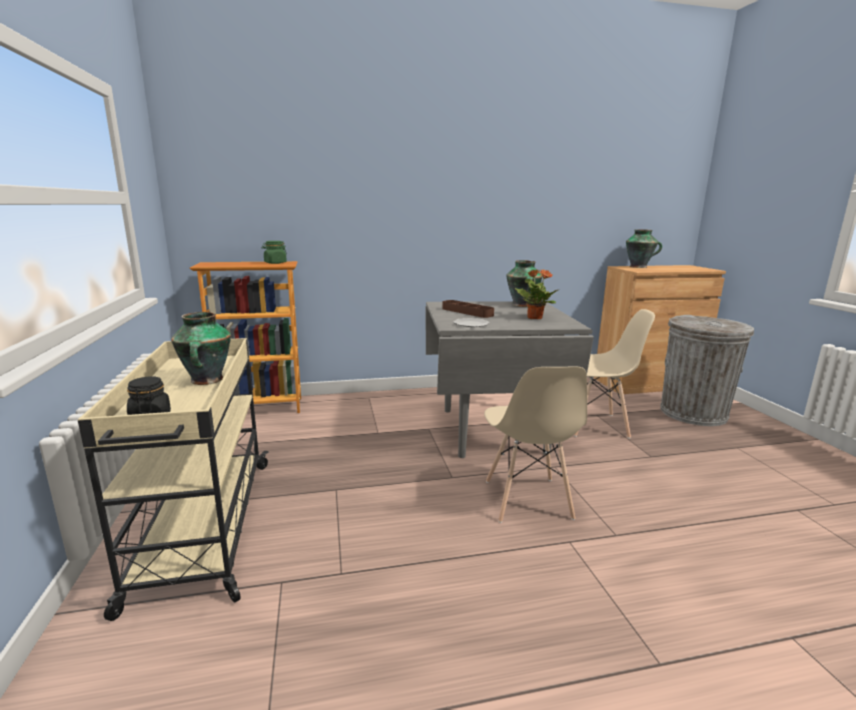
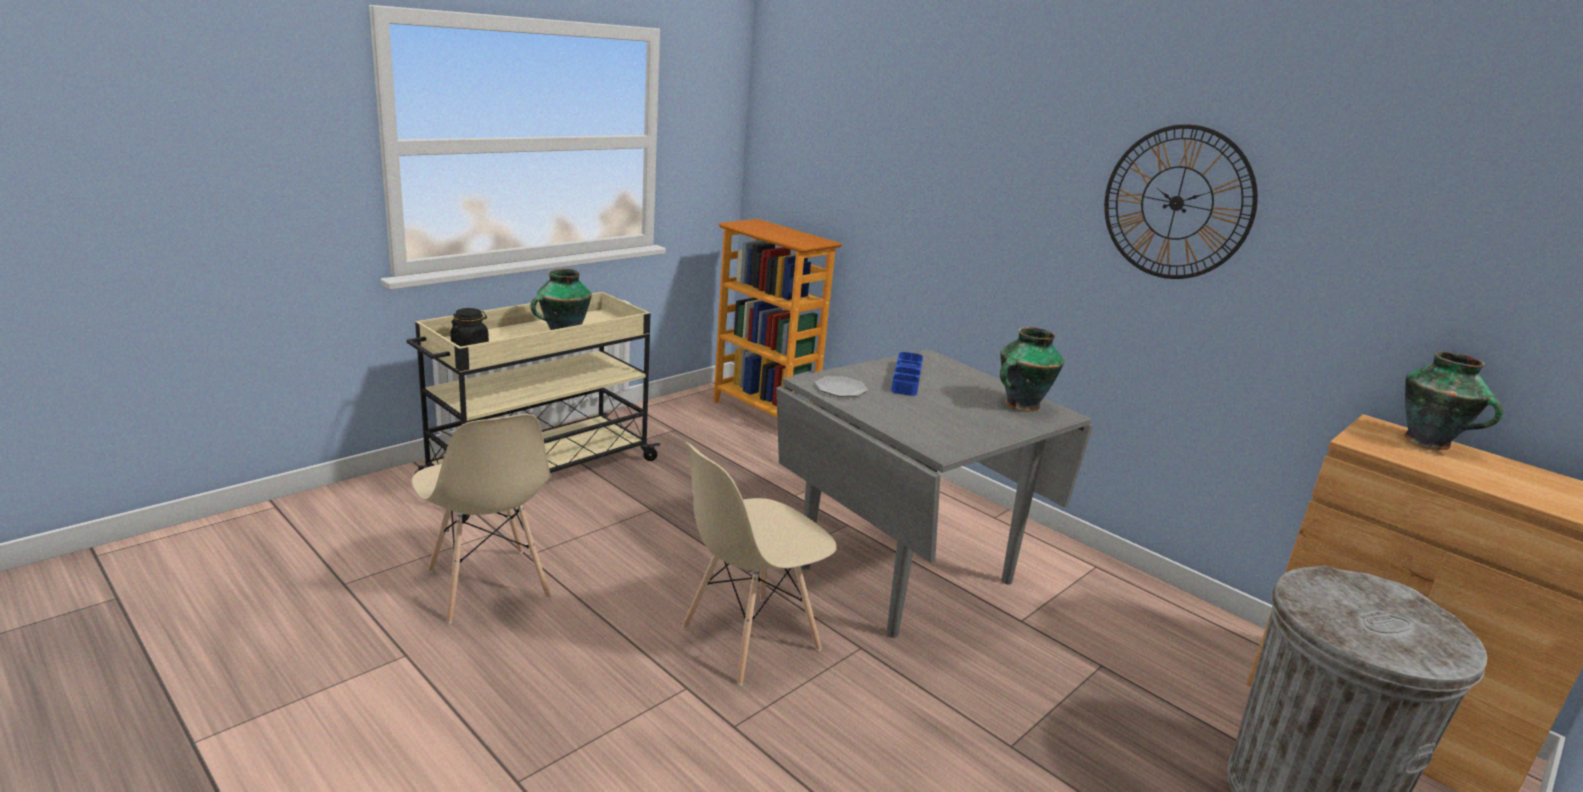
camera: 55 degrees right, 5 degrees up
green jar [262,241,287,264] -> none
brown tray [442,300,494,318] -> blue tray [891,352,923,396]
potted plant [515,269,560,319] -> none
beige chair [574,309,655,439] -> beige chair moved to [412,414,551,624]
none -> wall clock [1104,124,1258,279]

